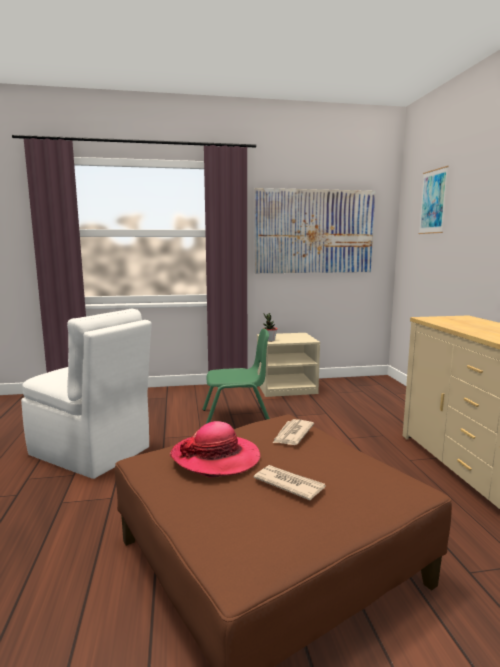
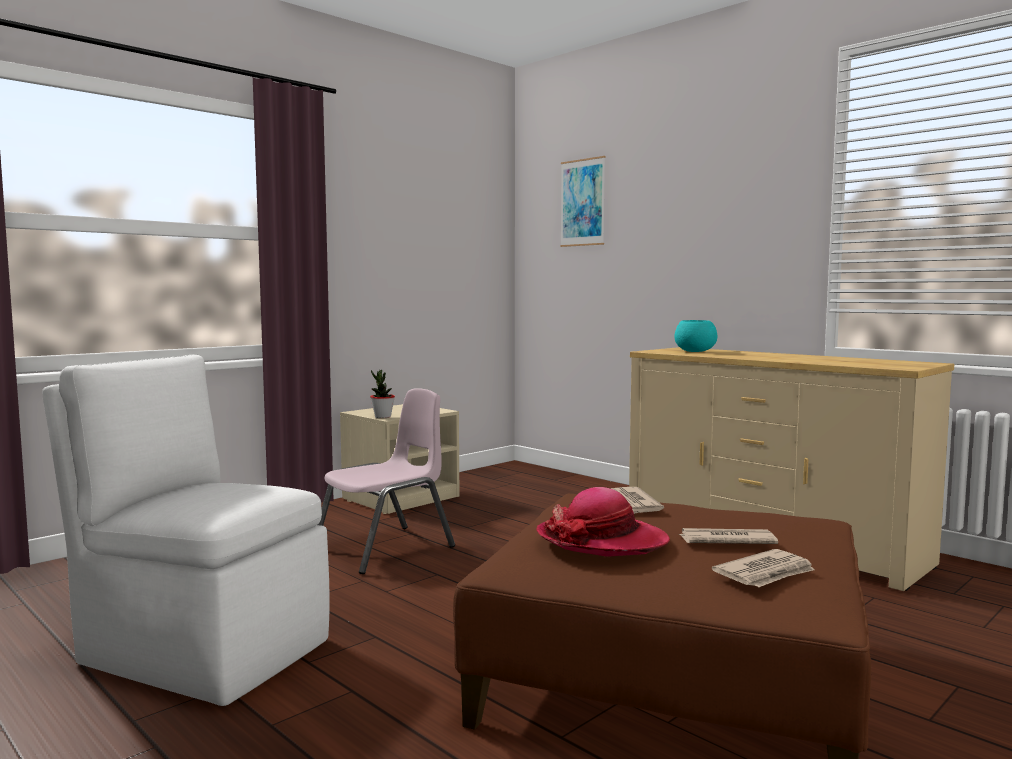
camera: 35 degrees left, 5 degrees down
white chair [21,309,152,479] -> white chair turned 150 degrees counterclockwise [42,354,330,706]
green chair [202,328,270,424] -> pink chair [318,388,455,574]
picture [254,188,375,273] -> none
none -> turquoise bowl [674,320,717,352]
none -> newspaper [712,549,815,587]

